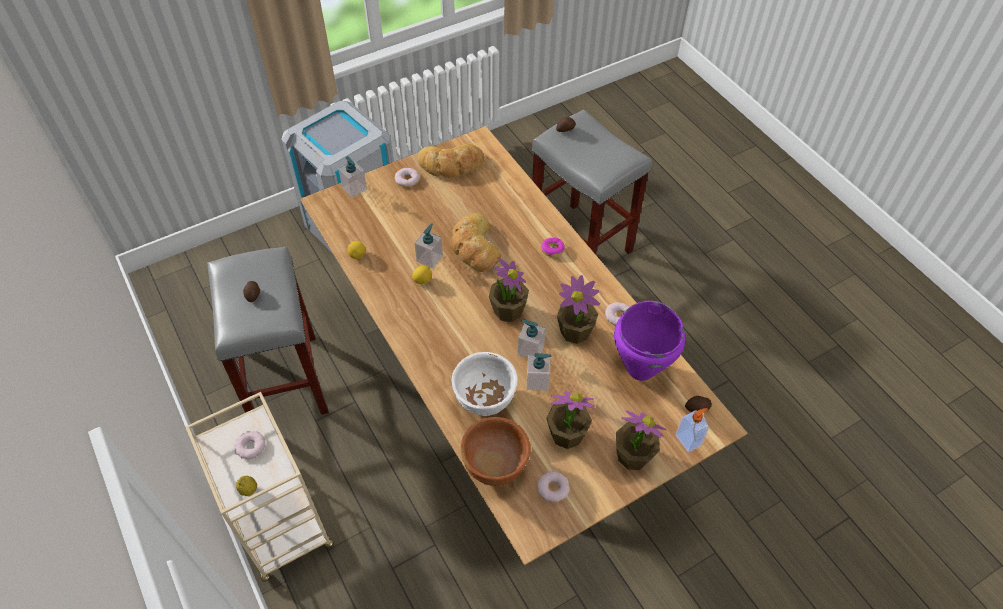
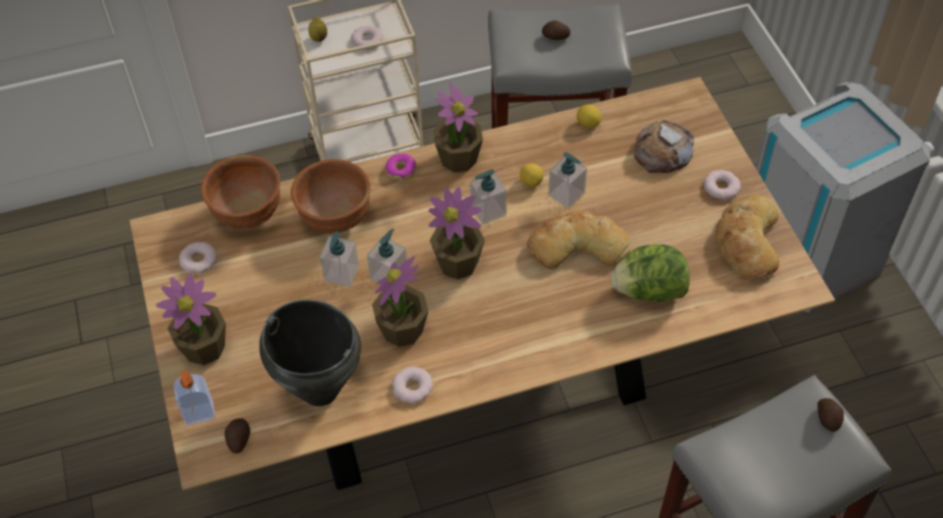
camera: 105 degrees right, 0 degrees up
soap dispenser [338,156,367,198] -> soap dispenser moved to [470,169,507,225]
white bowl [451,352,518,416] -> brown bowl [291,159,371,234]
donut [541,237,565,257] -> donut moved to [385,153,416,180]
potted plant [546,391,595,449] -> potted plant moved to [433,83,483,173]
purple cooking pot [614,301,685,381] -> black cooking pot [259,300,361,406]
none -> lettuce [611,244,690,302]
none -> bread [634,120,694,173]

